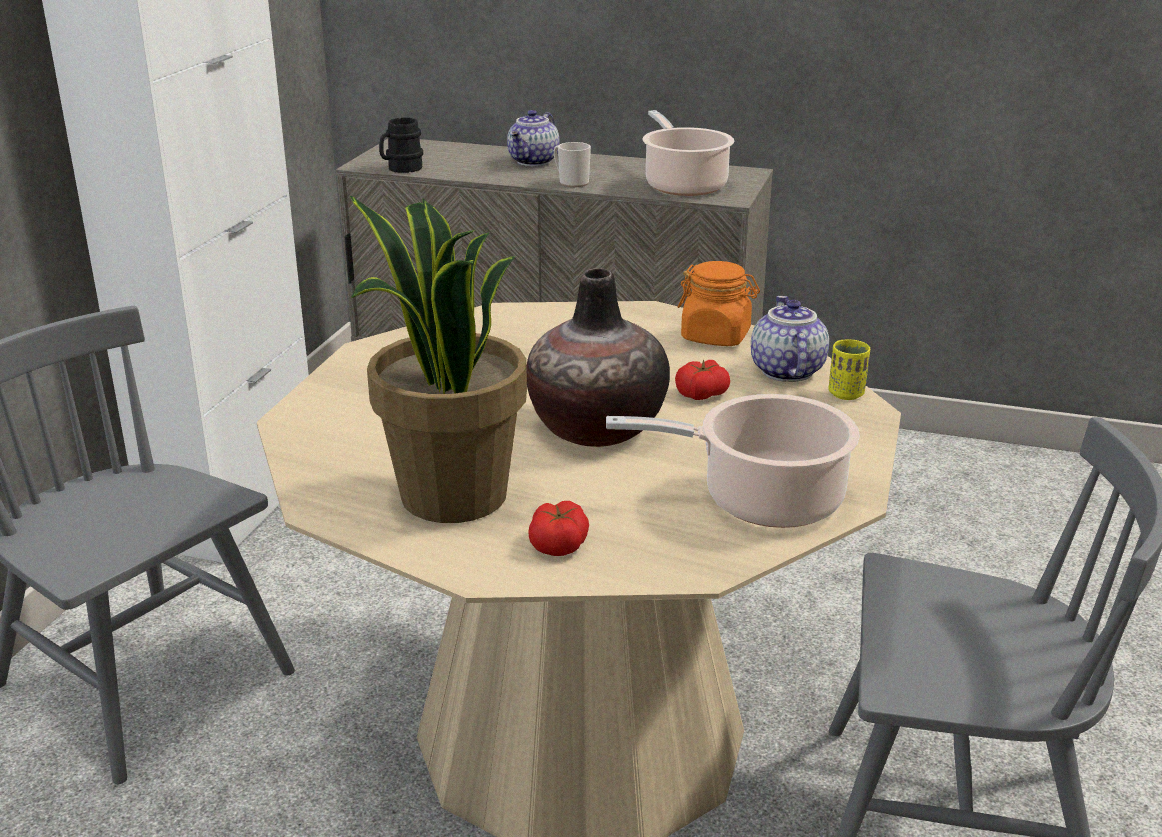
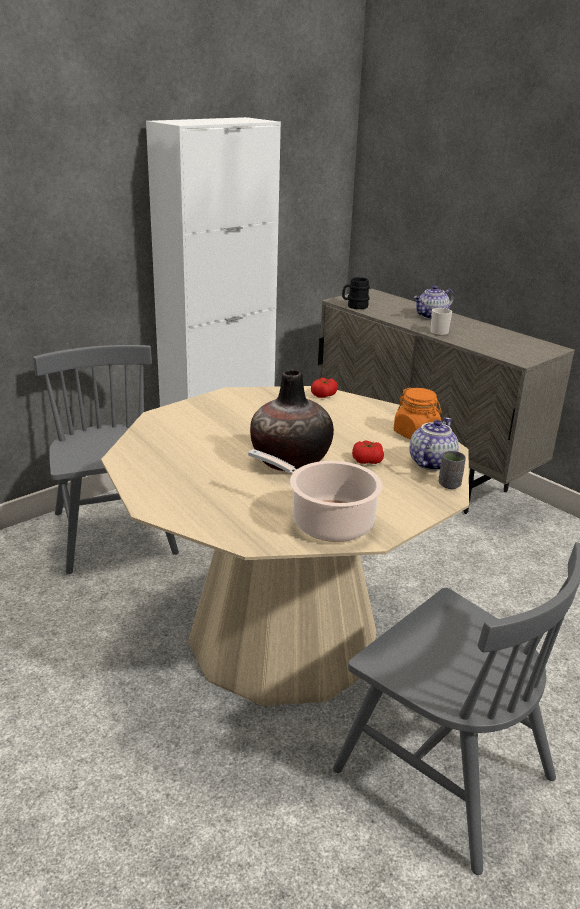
camera: 30 degrees right, 0 degrees up
potted plant [350,195,527,523] -> none
tomato [529,501,589,556] -> tomato moved to [311,378,338,398]
cooking pot [642,110,734,196] -> none
yellow cup [829,339,870,400] -> grey cup [439,451,466,489]

